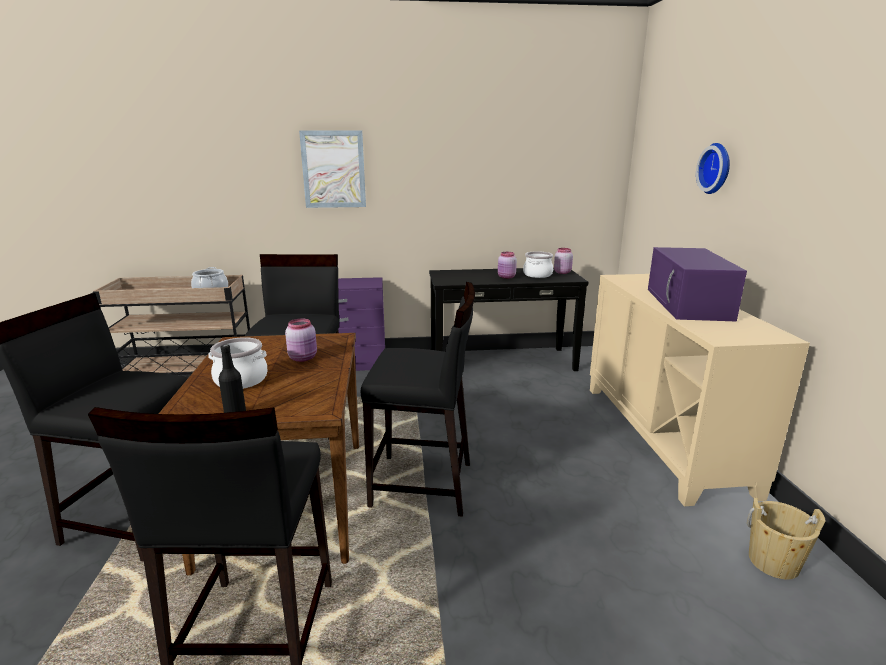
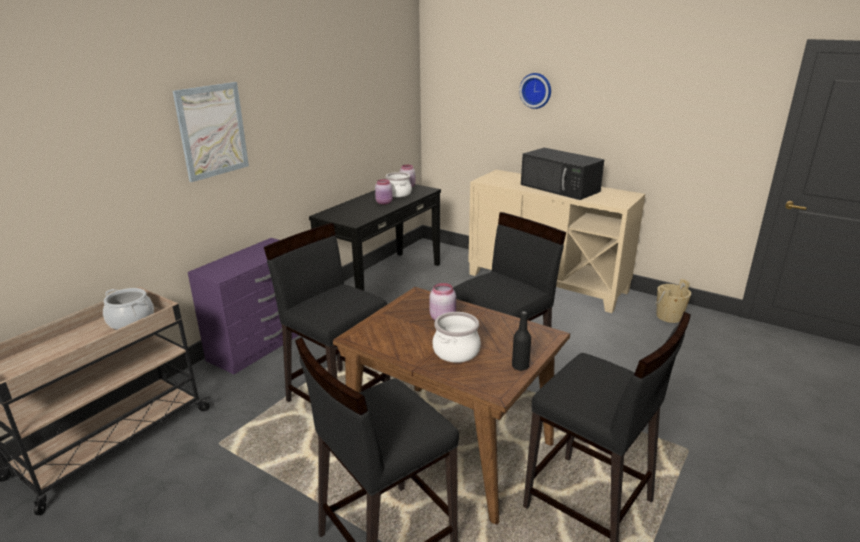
camera: 50 degrees left, 5 degrees up
purple microwave [648,247,747,322] -> black microwave [521,148,604,200]

